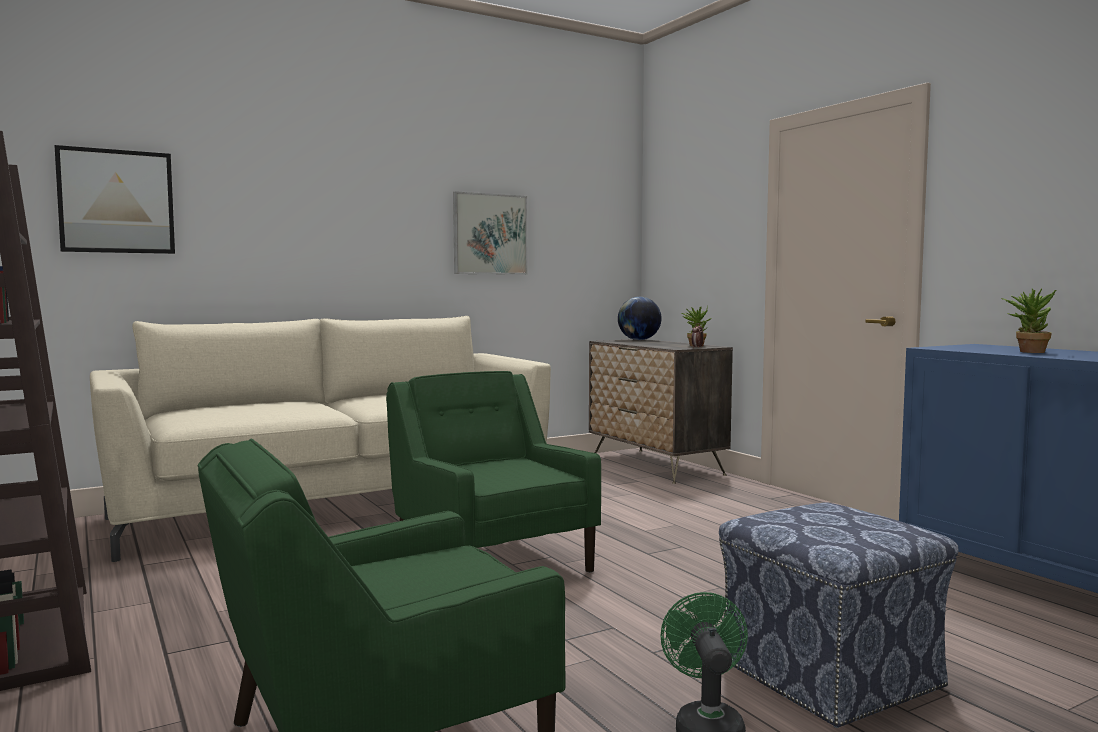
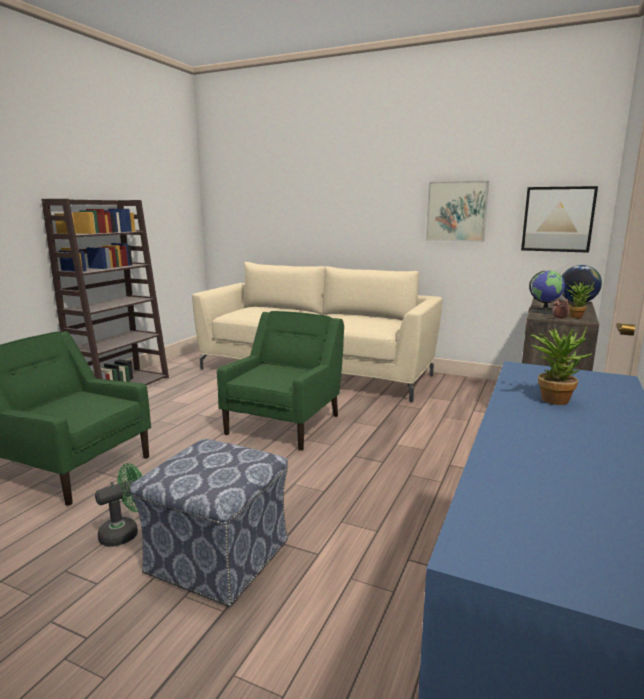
camera: 55 degrees right, 10 degrees up
picture [54,145,175,254] -> picture moved to [521,186,598,253]
none -> globe [529,270,565,314]

